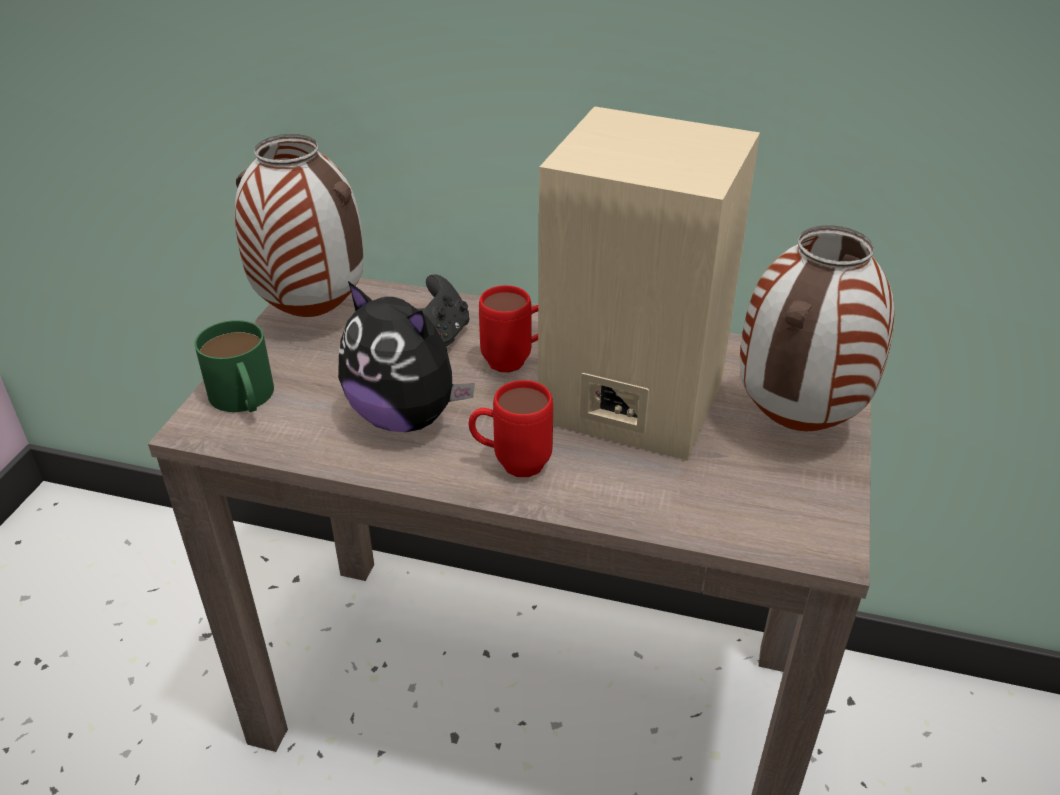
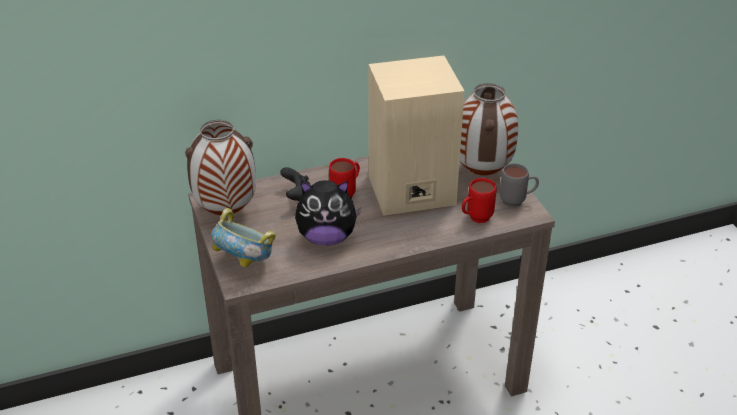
camera: 35 degrees left, 0 degrees up
green mug [194,320,274,412] -> bowl [211,208,276,267]
red mug [468,380,553,477] -> red mug moved to [462,178,497,223]
none -> grey mug [500,163,539,208]

